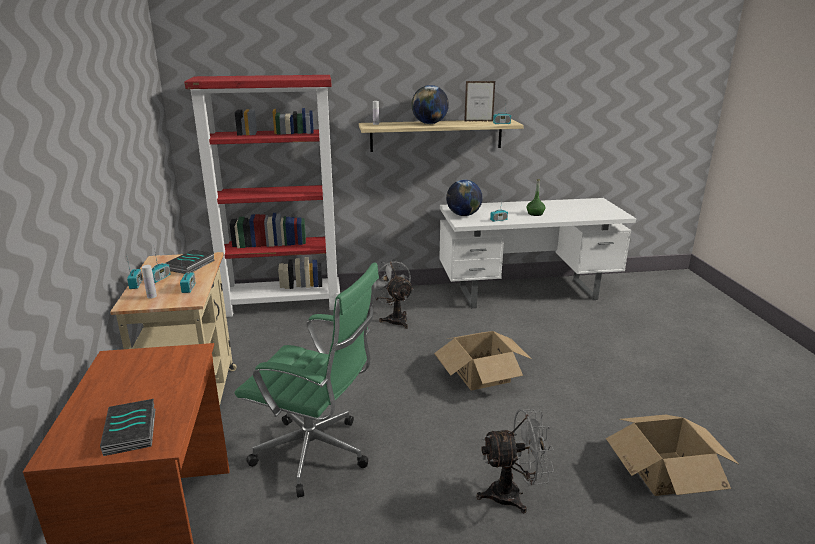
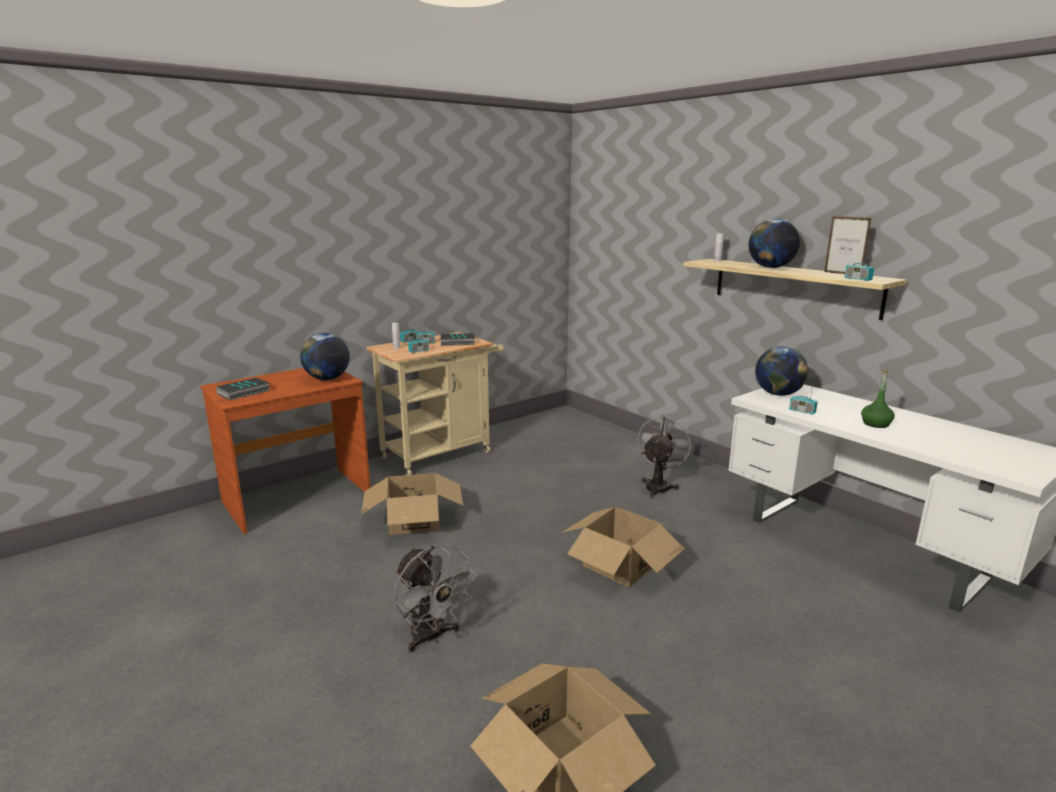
camera: 60 degrees right, 5 degrees down
red bookcase [184,75,340,317] -> none
green office chair [235,262,379,498] -> cardboard box [361,473,463,535]
none -> globe [300,333,350,380]

